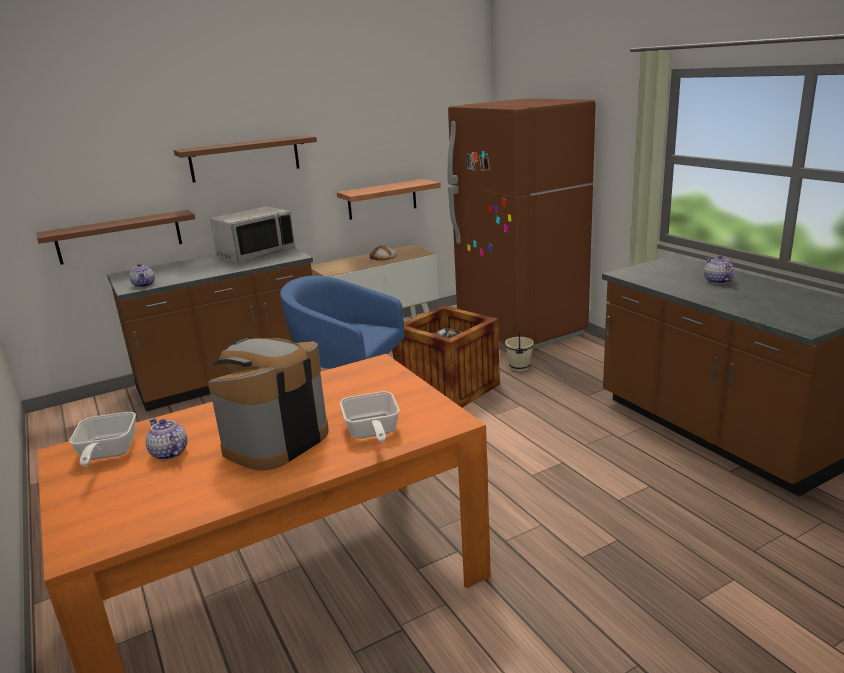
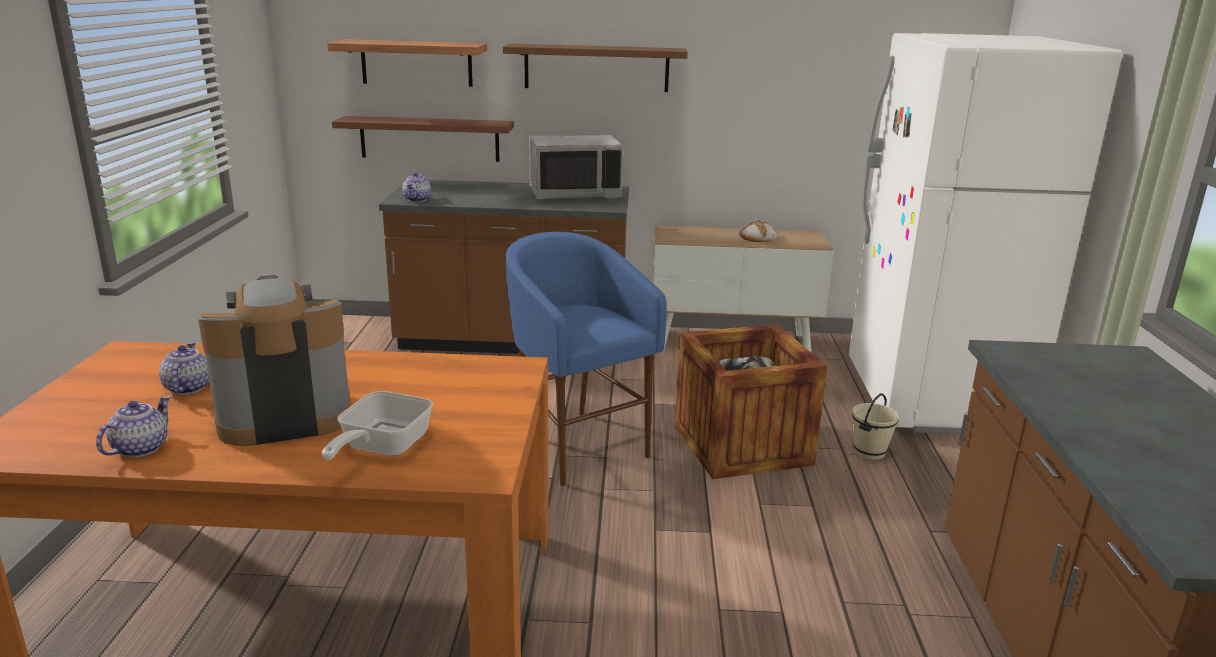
camera: 30 degrees right, 0 degrees up
frying pan [69,412,136,467] -> none
shelf [337,179,441,220] -> shelf moved to [327,39,487,87]
brown fridge [448,99,596,349] -> white fridge [849,33,1122,434]
teapot [704,255,734,284] -> teapot moved to [96,396,171,457]

